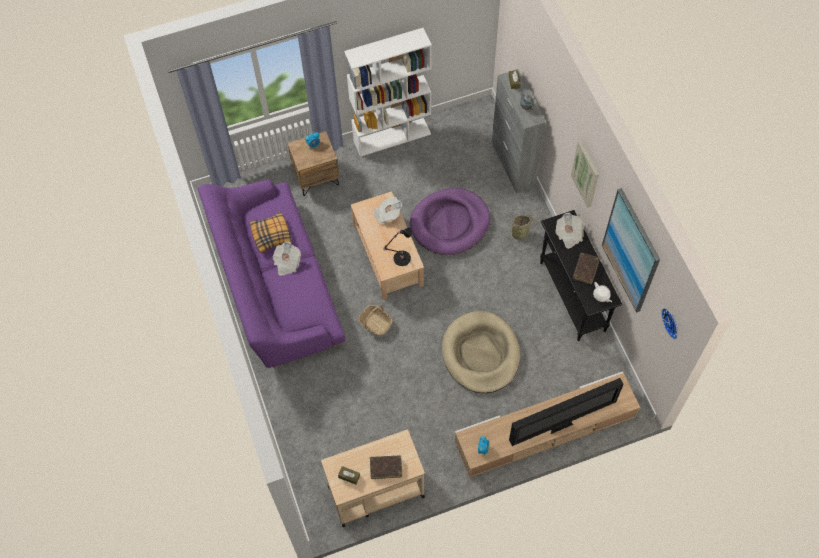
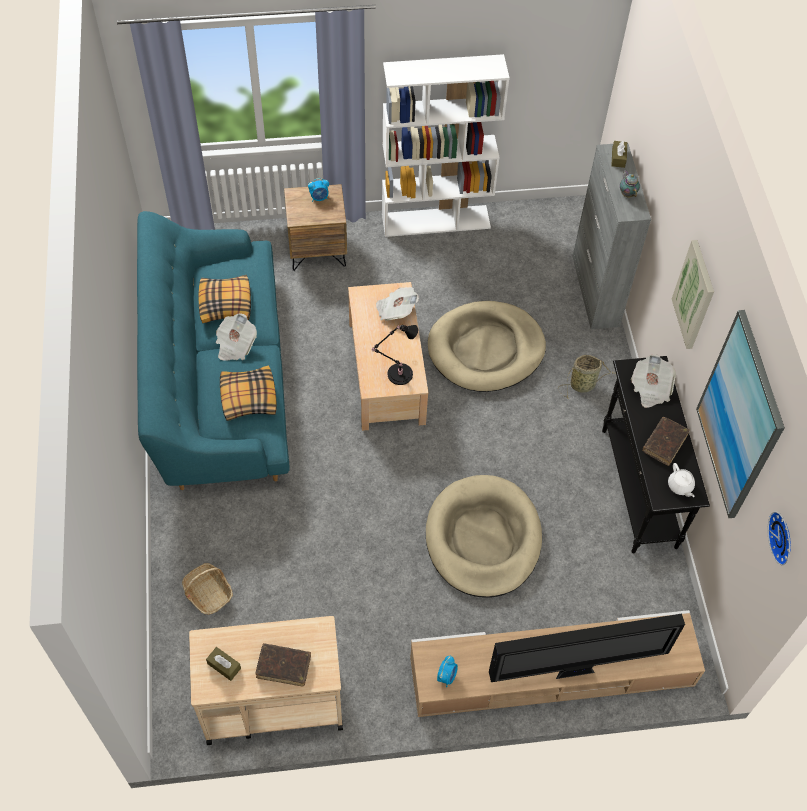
camera: 10 degrees right, 5 degrees down
purple sofa [198,180,345,368] -> turquoise sofa [137,211,290,490]
basket [358,305,393,336] -> basket moved to [182,563,233,615]
purple dog bed [410,188,490,255] -> beige dog bed [428,301,546,392]
none -> pillow [220,366,277,421]

